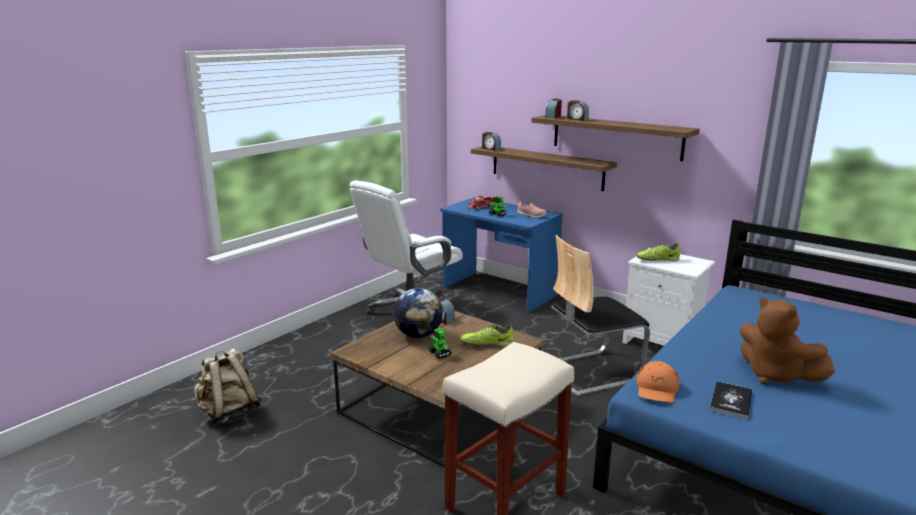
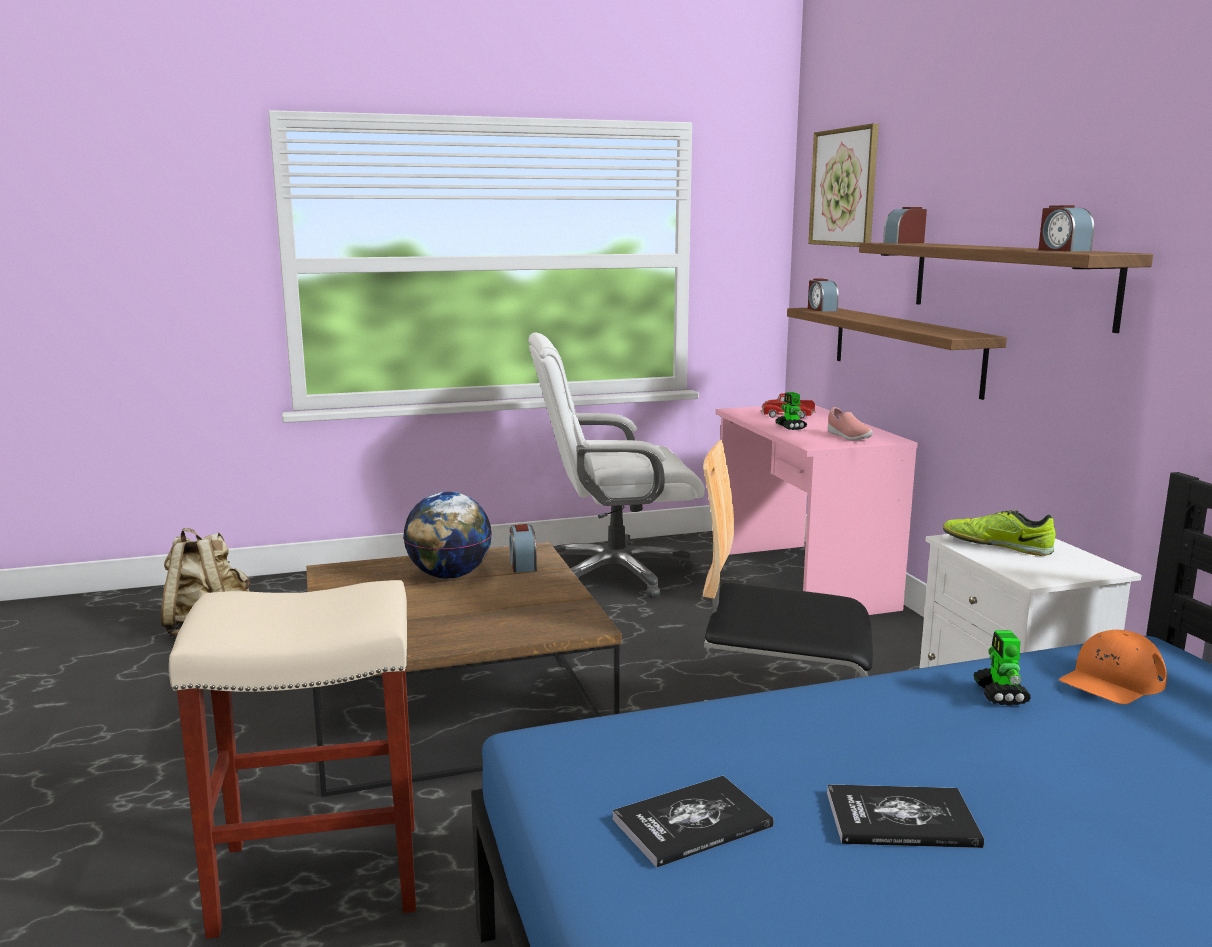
camera: 35 degrees right, 5 degrees down
toy robot [428,328,452,359] -> toy robot moved to [973,630,1031,706]
blue desk [440,197,563,313] -> pink desk [715,405,918,615]
shoe [460,325,514,347] -> none
alarm clock [567,100,589,121] -> alarm clock moved to [1039,205,1094,251]
orange cap [637,361,679,402] -> orange cap moved to [1059,630,1167,704]
brown plush toy [740,297,835,384] -> book [827,784,984,848]
none -> picture [808,123,879,247]

